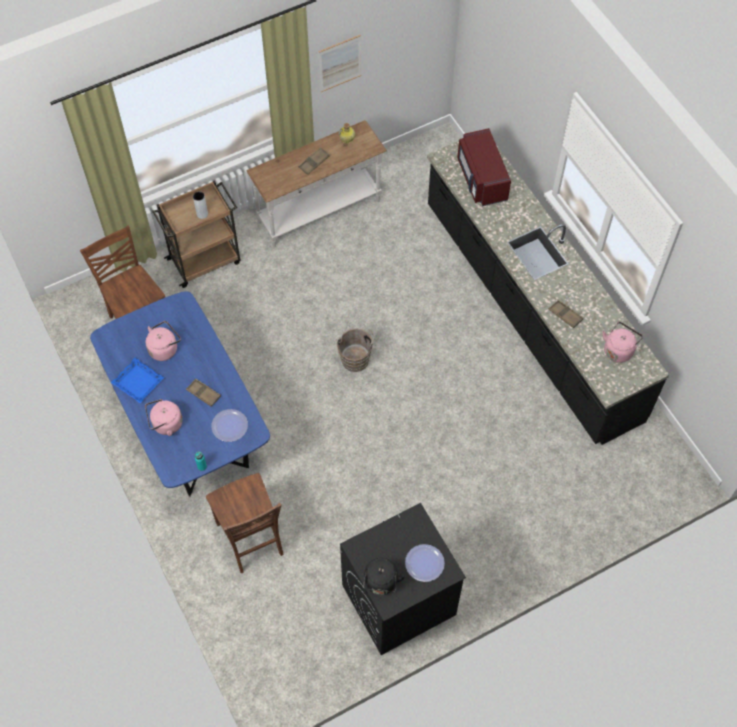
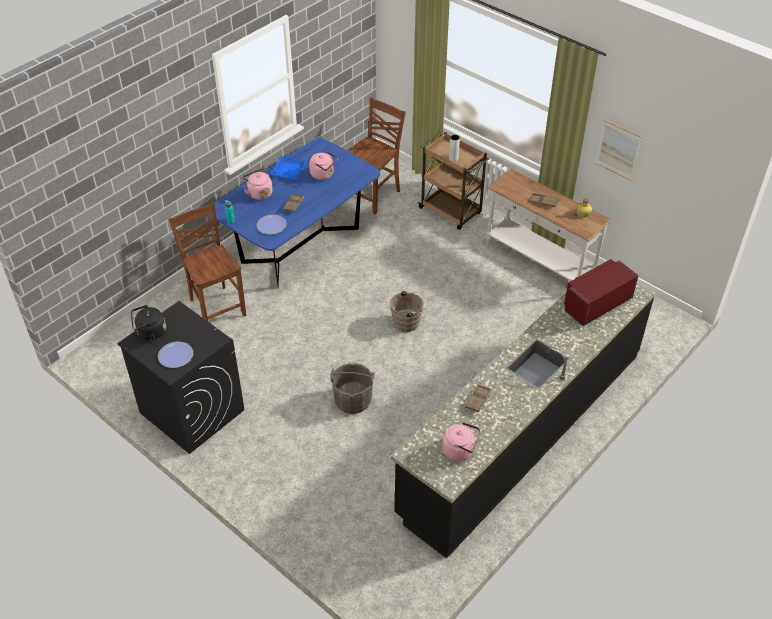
camera: 70 degrees right, 15 degrees down
brown chair [206,473,283,573] -> brown chair turned 105 degrees clockwise [168,203,246,321]
none -> grey bucket [330,363,375,414]

